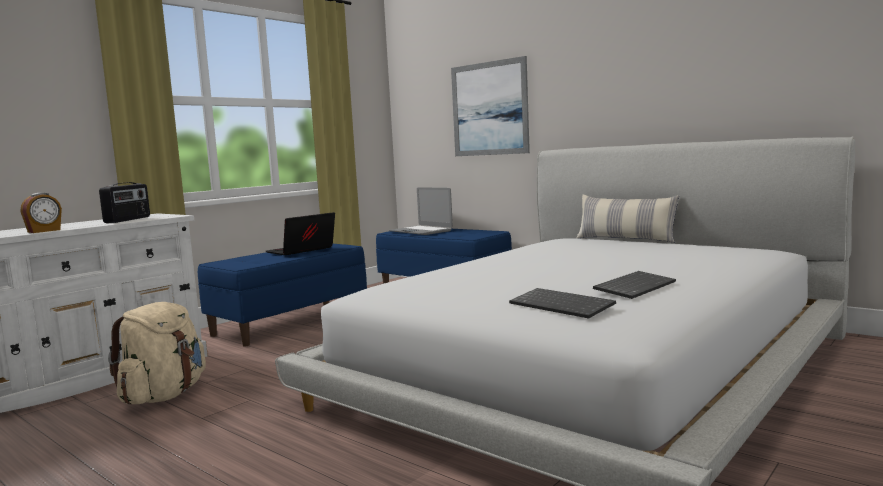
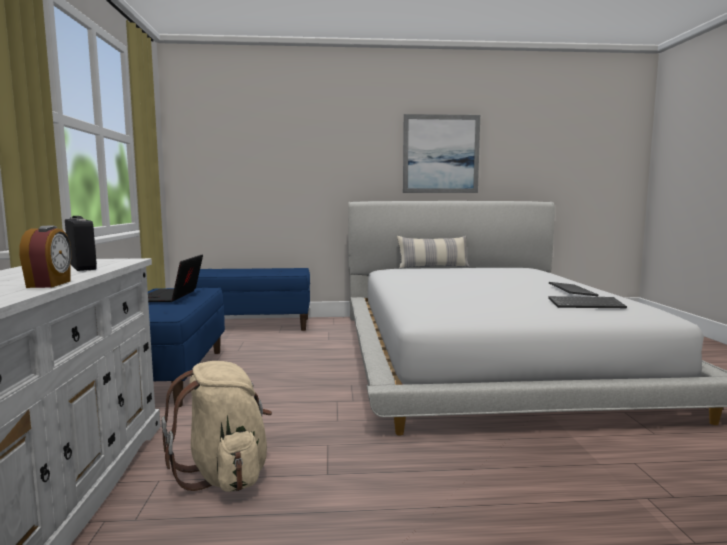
camera: 45 degrees left, 0 degrees up
laptop [389,187,453,235] -> none
picture [451,56,530,156] -> picture moved to [403,114,480,193]

